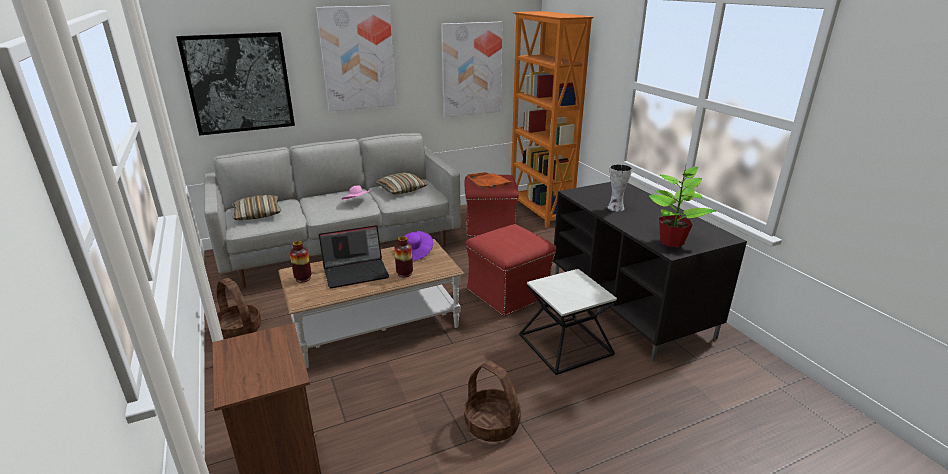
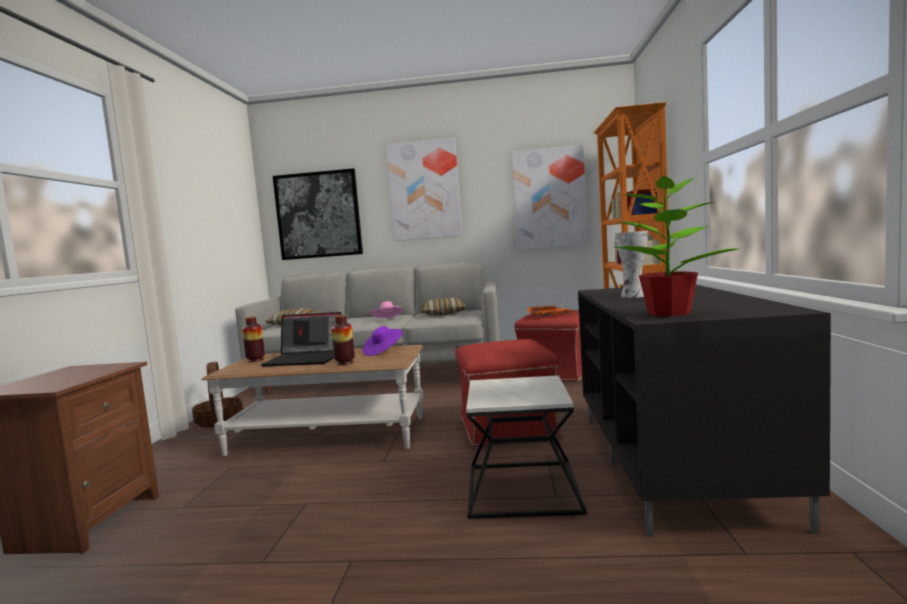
camera: 30 degrees right, 20 degrees down
basket [464,361,521,442] -> none

